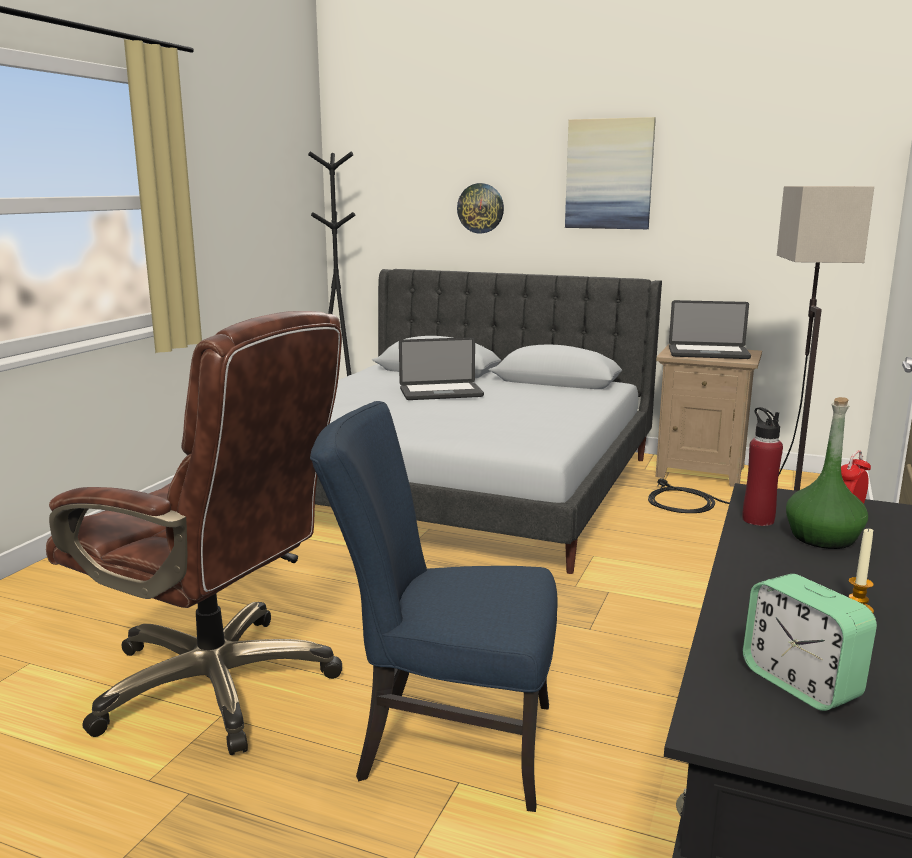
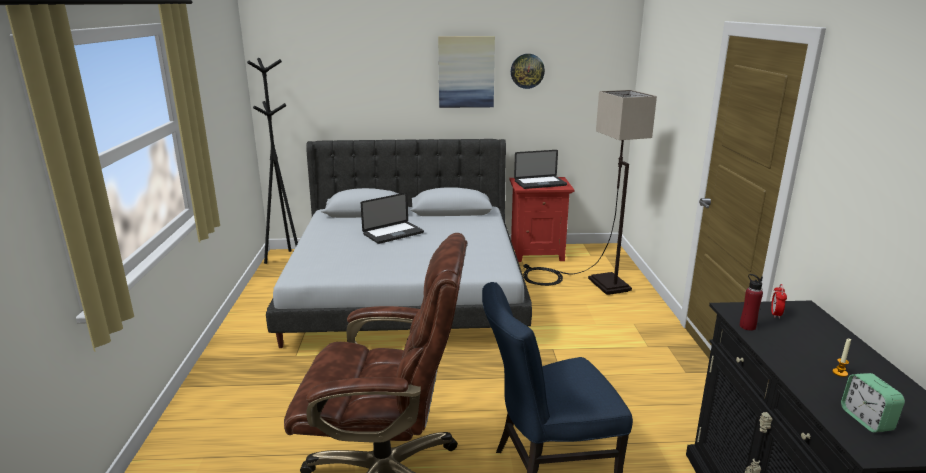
camera: 25 degrees left, 5 degrees up
wall clock [457,183,504,233] -> wall clock moved to [511,54,545,89]
beige nightstand [656,344,762,487] -> red nightstand [509,177,574,262]
alarm clock [743,574,877,711] -> alarm clock turned 45 degrees clockwise [841,373,905,432]
green bottle [786,397,868,549] -> none

